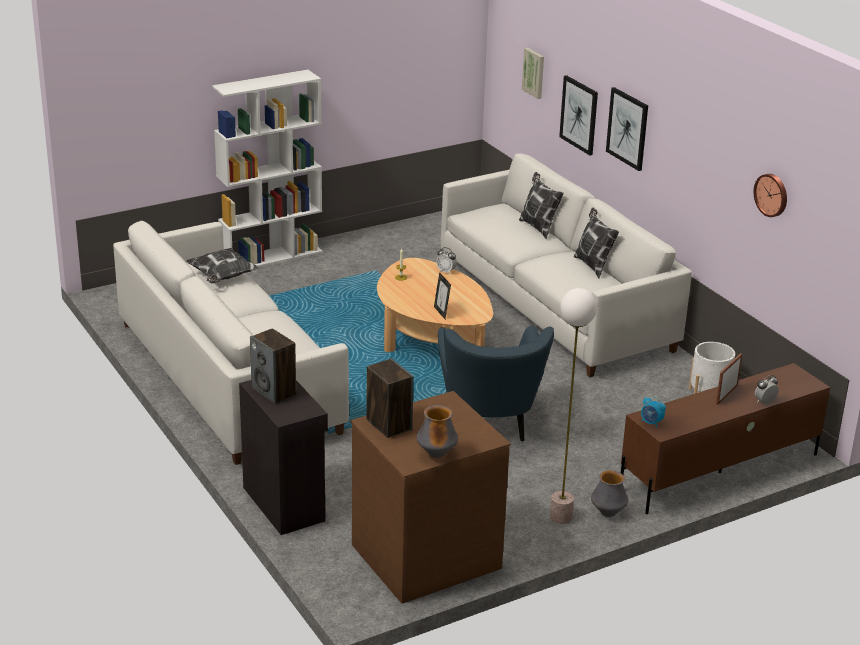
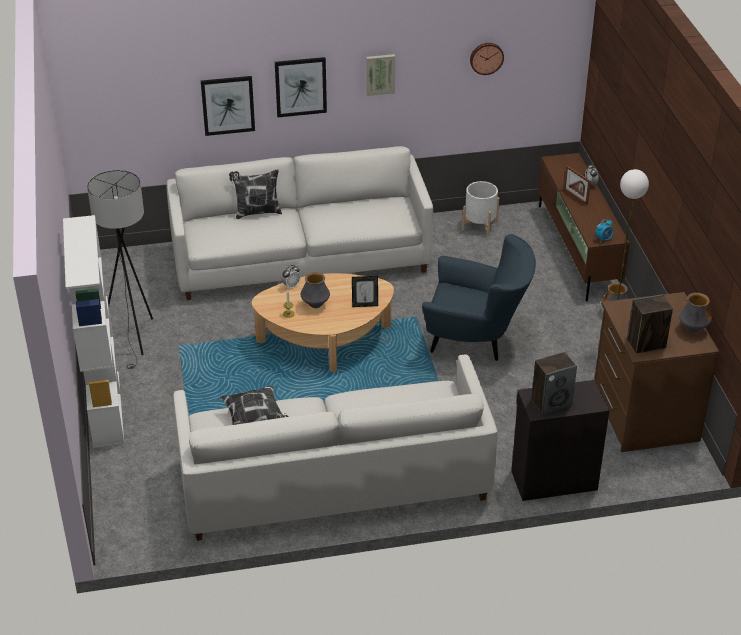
camera: 70 degrees left, 10 degrees up
picture [522,48,544,99] -> picture moved to [366,54,395,96]
pillow [574,208,619,278] -> none
none -> grey floor lamp [87,170,153,369]
none -> vase [301,272,330,308]

